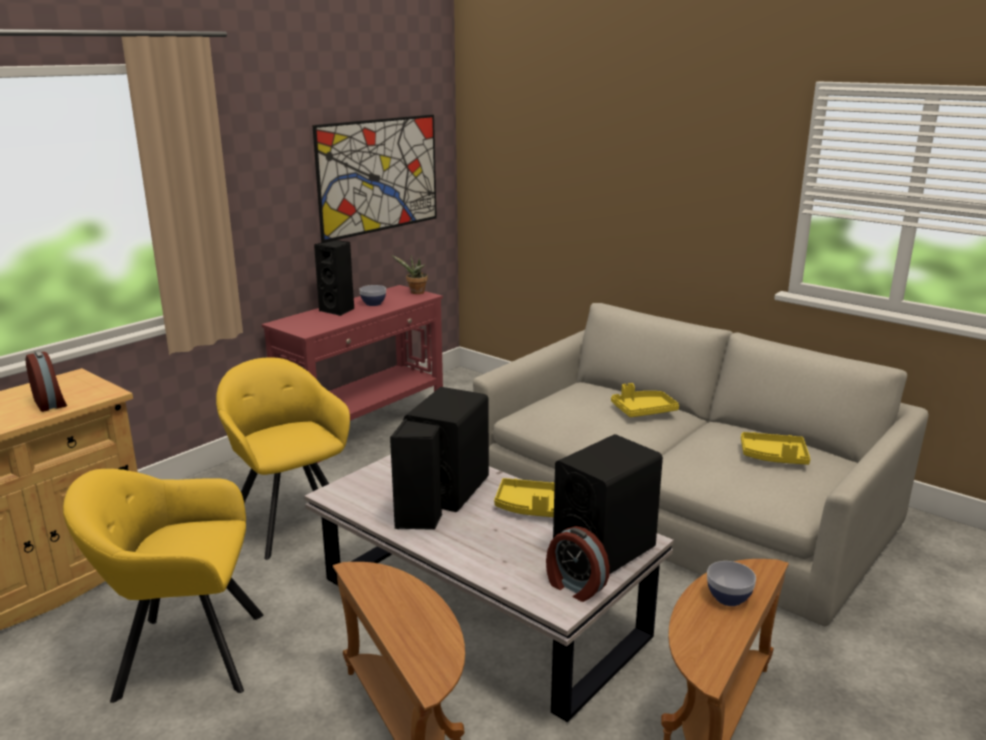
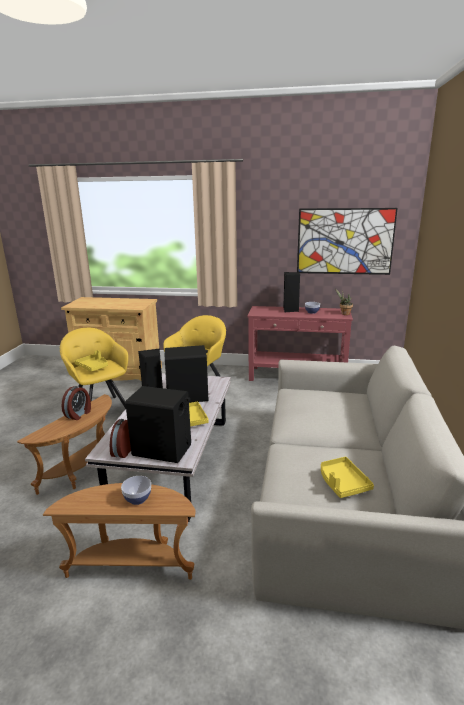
camera: 60 degrees right, 0 degrees up
alarm clock [25,351,67,412] -> alarm clock moved to [62,386,91,420]
yellow tray [611,383,679,417] -> yellow tray moved to [74,350,108,371]

